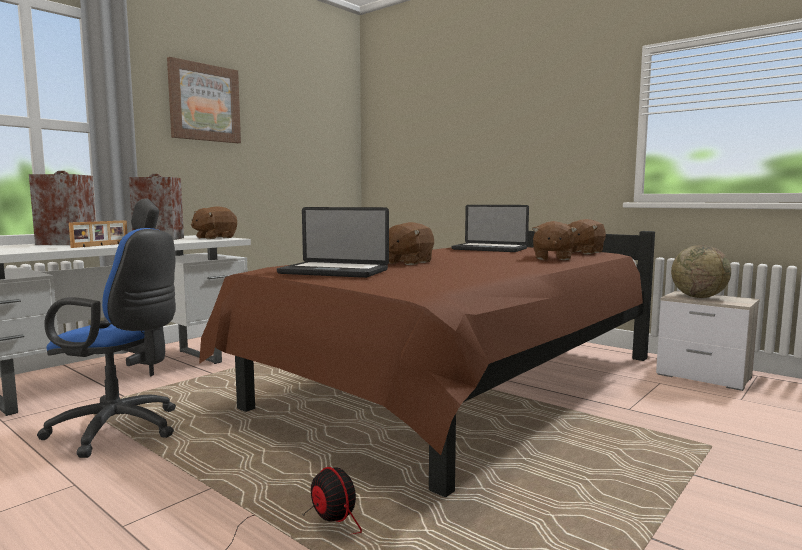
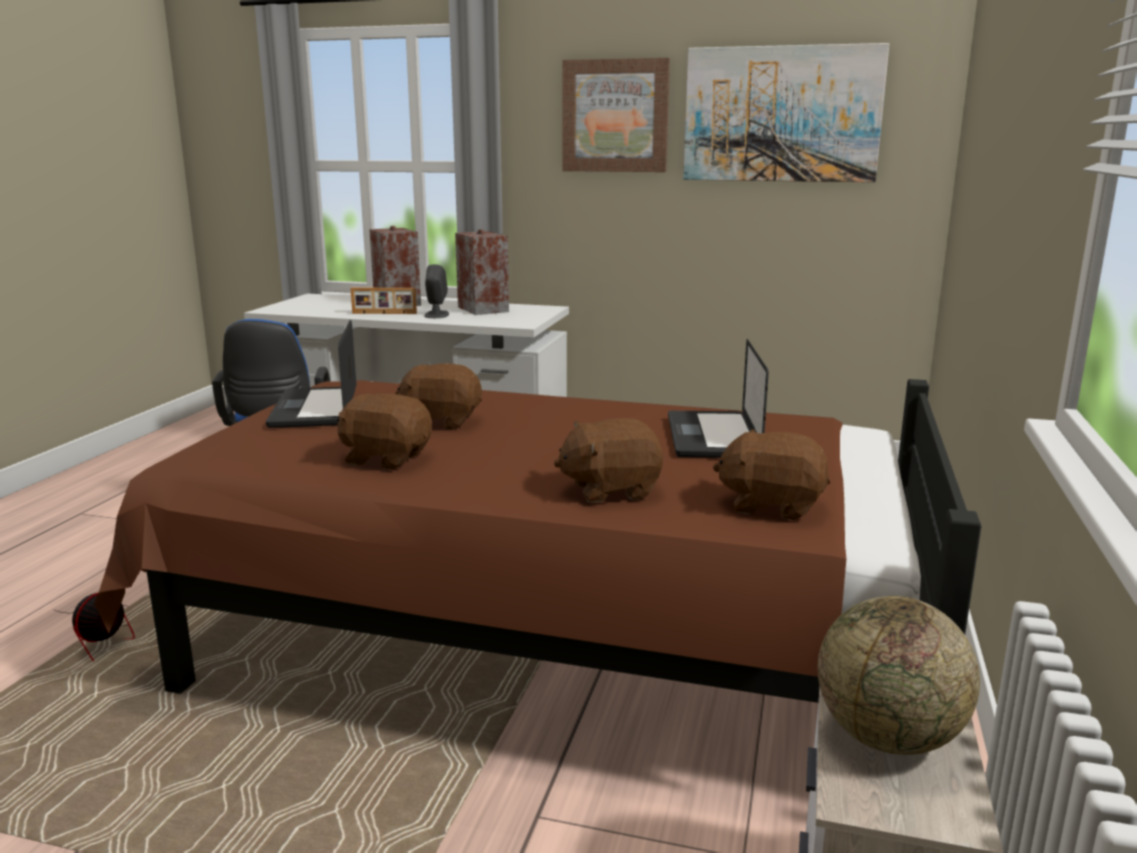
camera: 65 degrees right, 10 degrees up
brown plush toy [191,207,237,239] -> brown plush toy moved to [337,393,432,470]
none -> picture [683,43,889,182]

